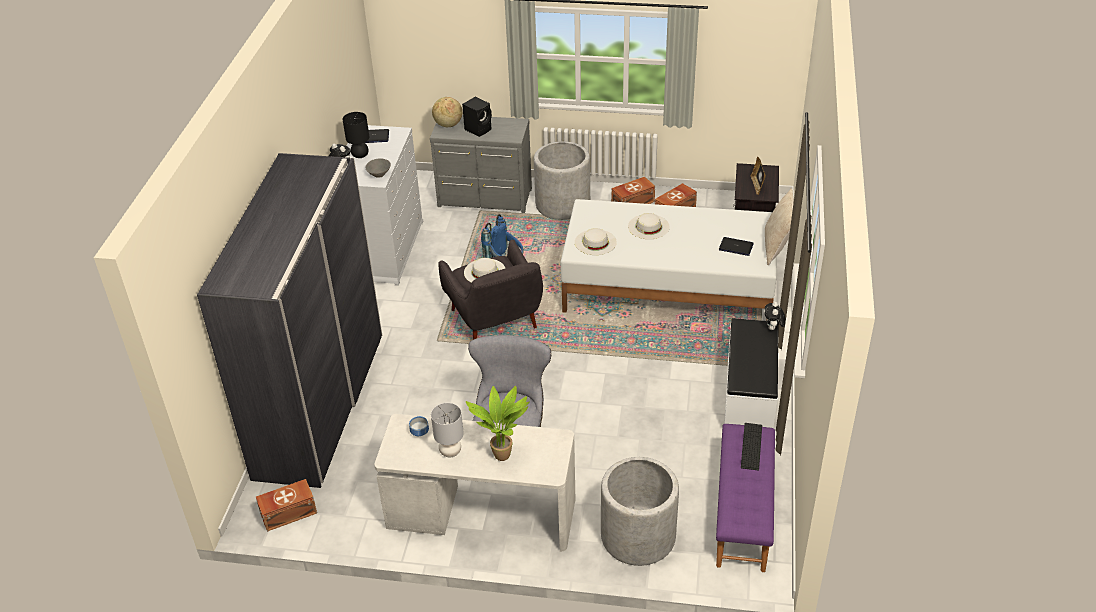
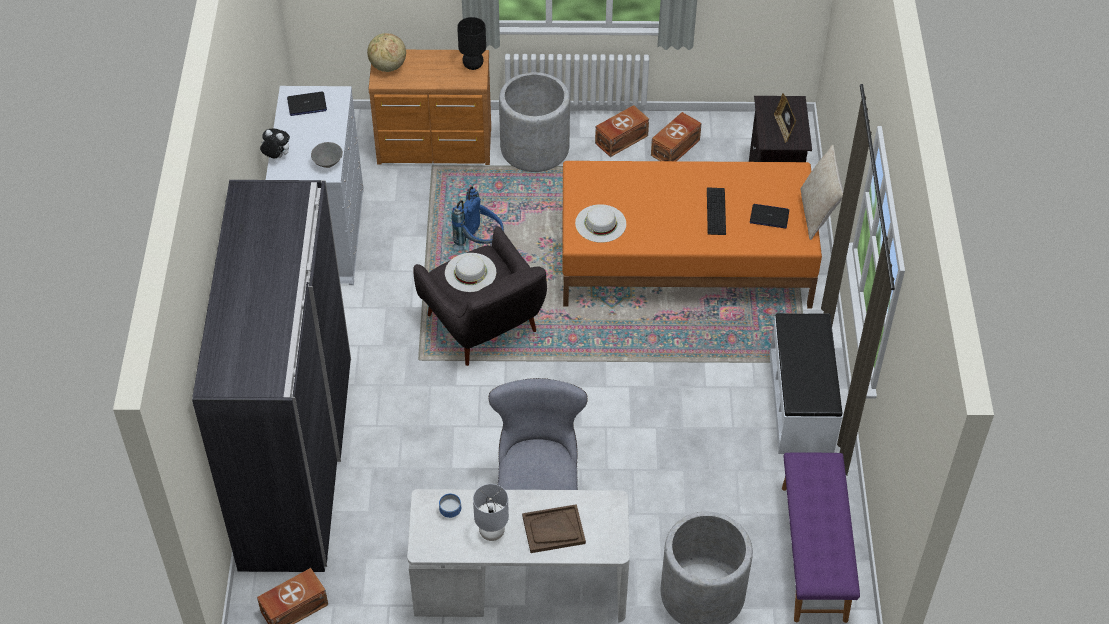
camera: 10 degrees left, 10 degrees up
black table lamp [343,112,369,158] -> black table lamp moved to [457,17,486,70]
grey dresser [430,115,532,213] -> brown dresser [369,50,491,165]
black speaker [462,97,492,137] -> none
potted plant [466,386,530,461] -> brown tray [522,504,586,553]
white bed [560,199,777,321] -> orange bed [562,161,822,308]
white hat [628,213,670,239] -> none
keyboard [741,423,762,471] -> keyboard moved to [707,187,726,235]
plush toy [765,302,786,330] -> none

